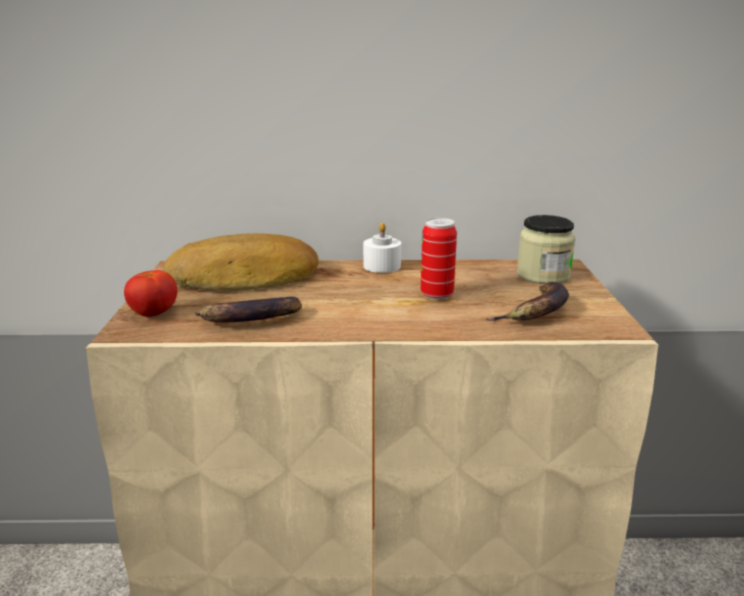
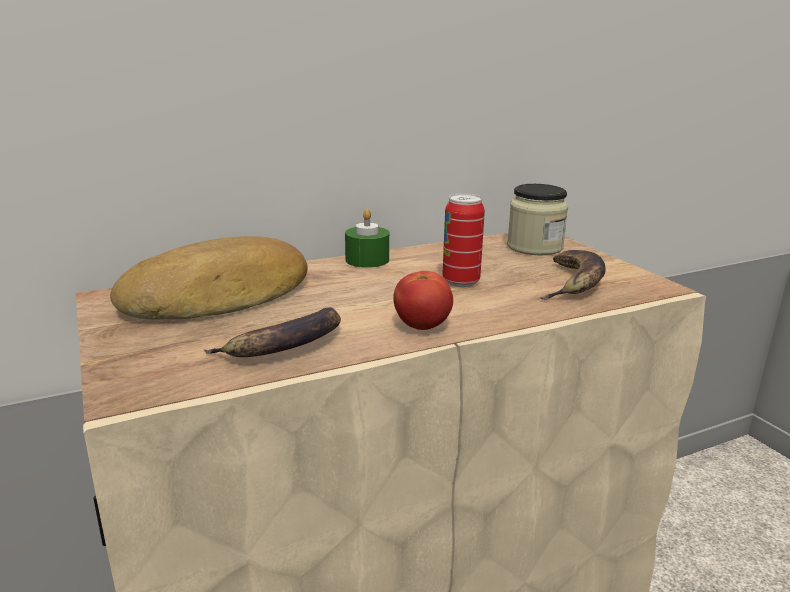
camera: 25 degrees left, 0 degrees up
tomato [124,270,177,317] -> tomato moved to [393,271,453,330]
white candle [363,223,401,273] -> green candle [345,209,389,268]

